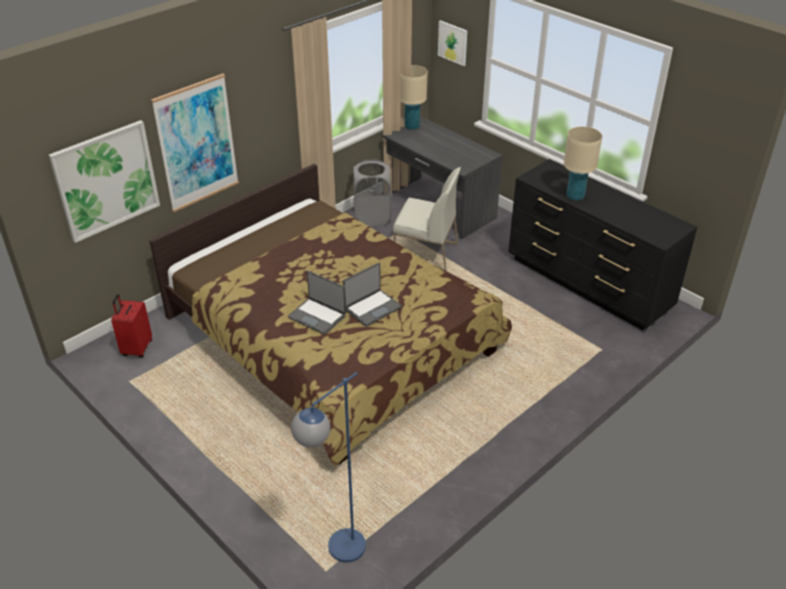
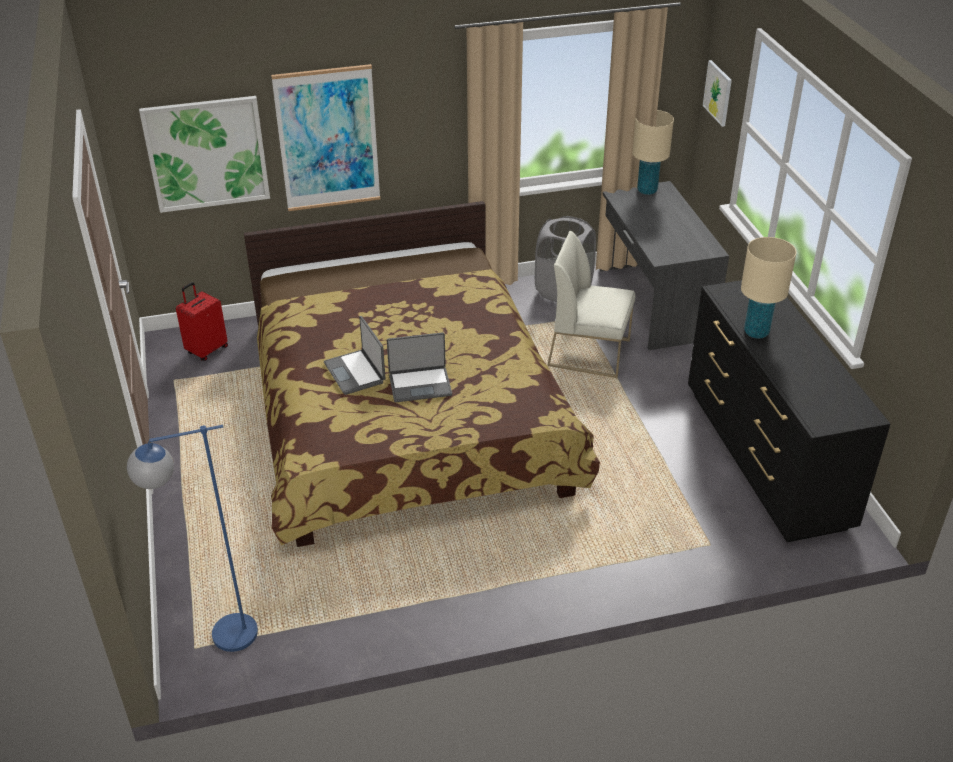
camera: 30 degrees right, 0 degrees up
white chair [393,167,461,271] -> white chair turned 150 degrees clockwise [547,231,635,378]

